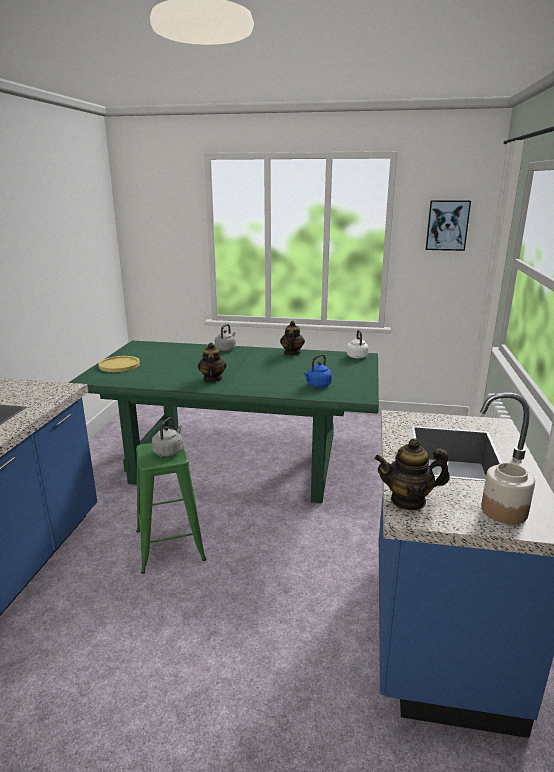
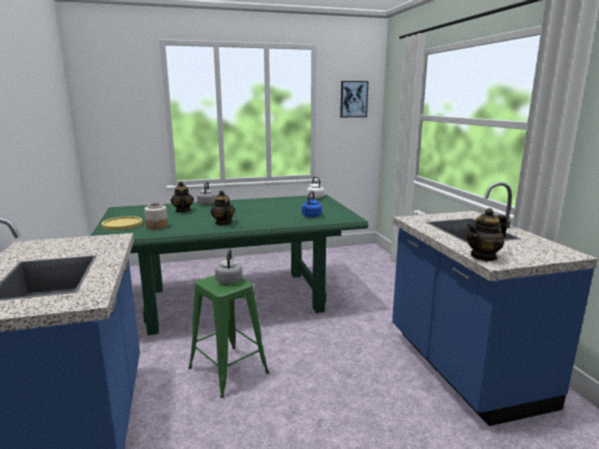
camera: 25 degrees left, 5 degrees down
teapot [280,321,305,355] -> teapot moved to [171,181,194,212]
jar [481,463,535,524] -> jar moved to [144,203,168,230]

